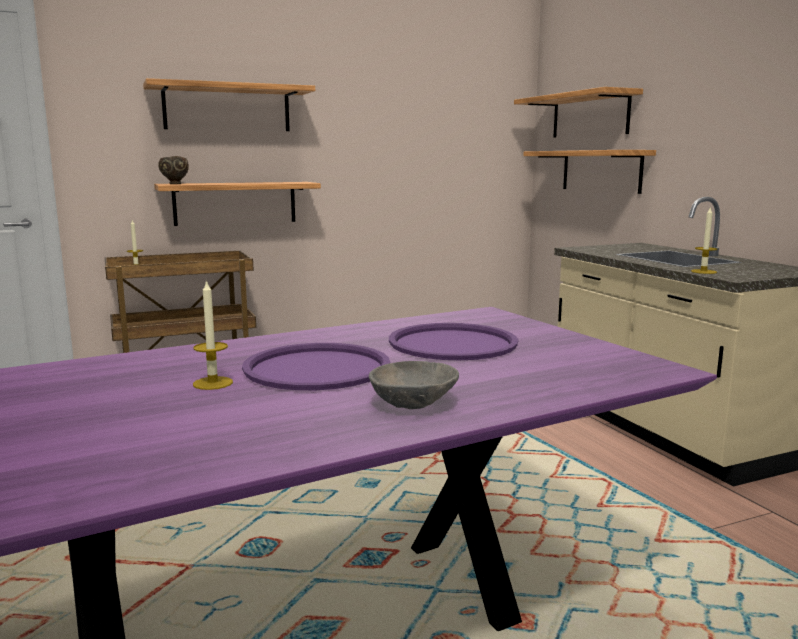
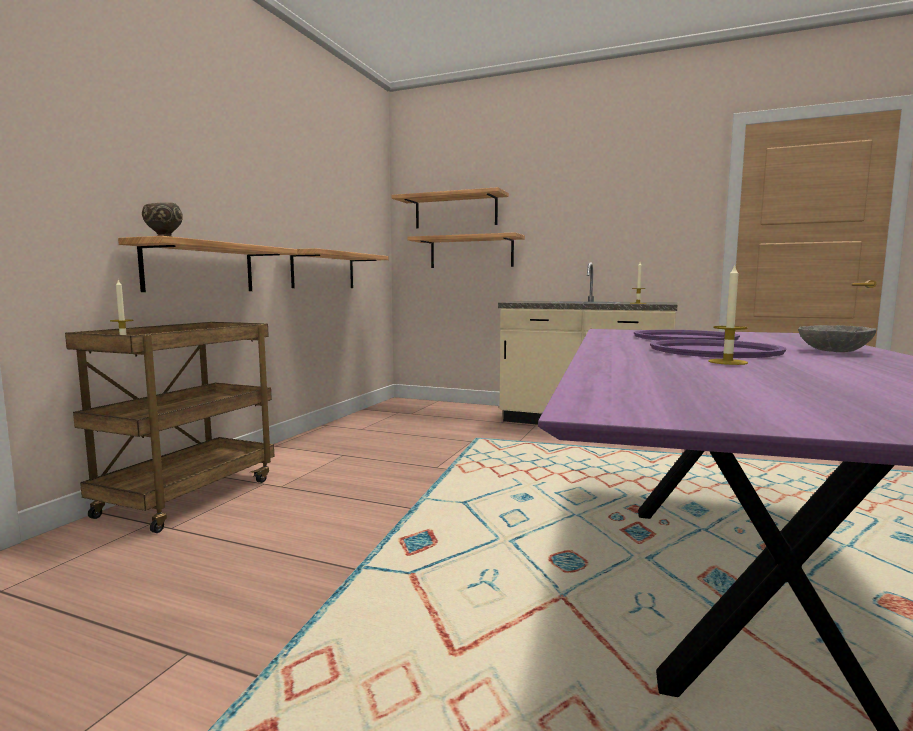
camera: 45 degrees left, 5 degrees down
shelf [143,78,315,131] -> shelf moved to [290,248,389,288]

